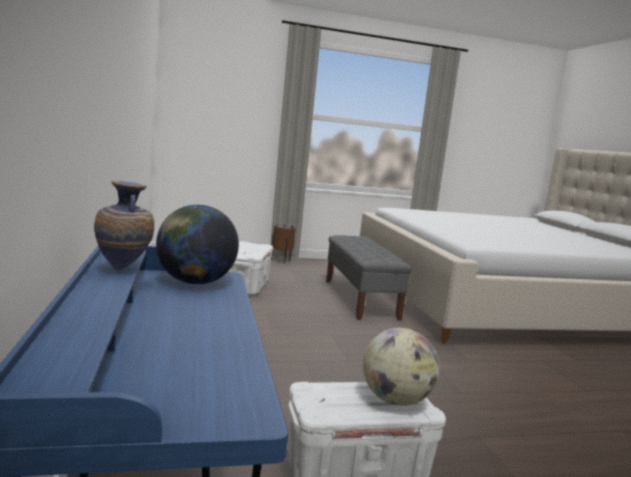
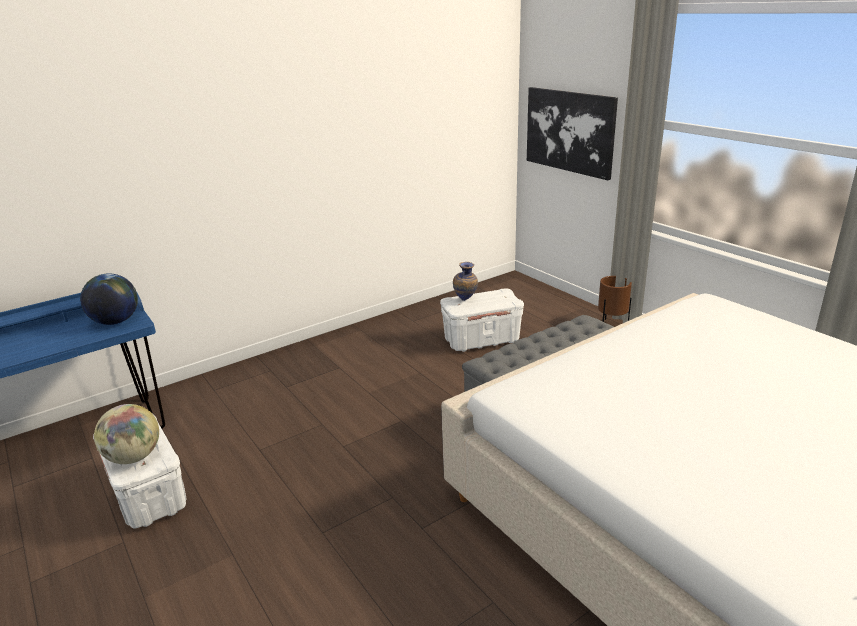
camera: 70 degrees right, 15 degrees up
vase [94,181,154,270] -> vase moved to [453,262,478,301]
none -> picture [527,87,618,180]

